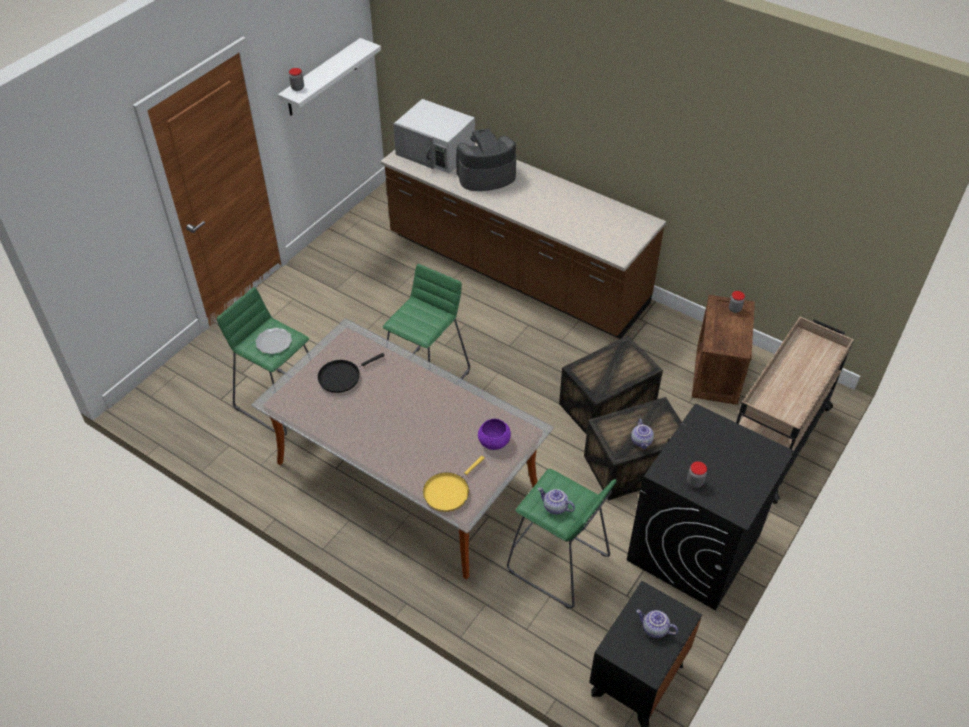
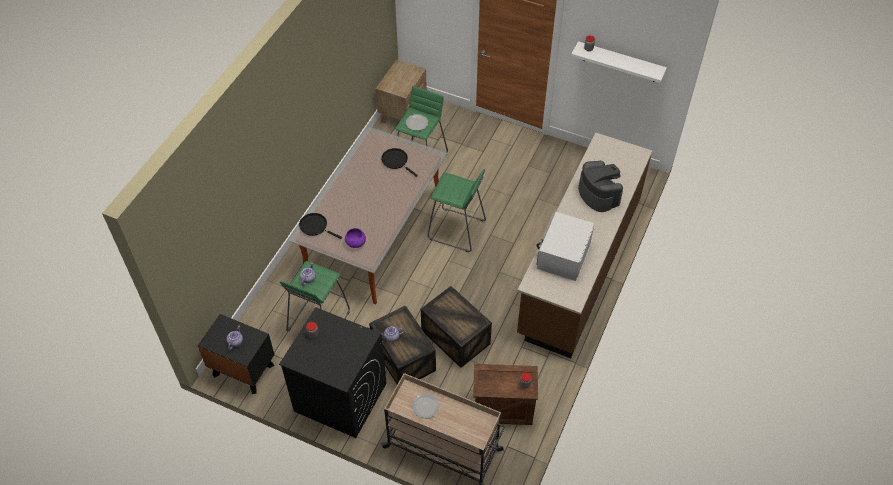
camera: 80 degrees right, 5 degrees up
white microwave [393,99,475,173] -> white microwave moved to [536,211,594,281]
yellow frying pan [423,456,485,512] -> black frying pan [299,213,342,239]
none -> brown nightstand [376,59,427,123]
none -> plate [412,393,440,419]

